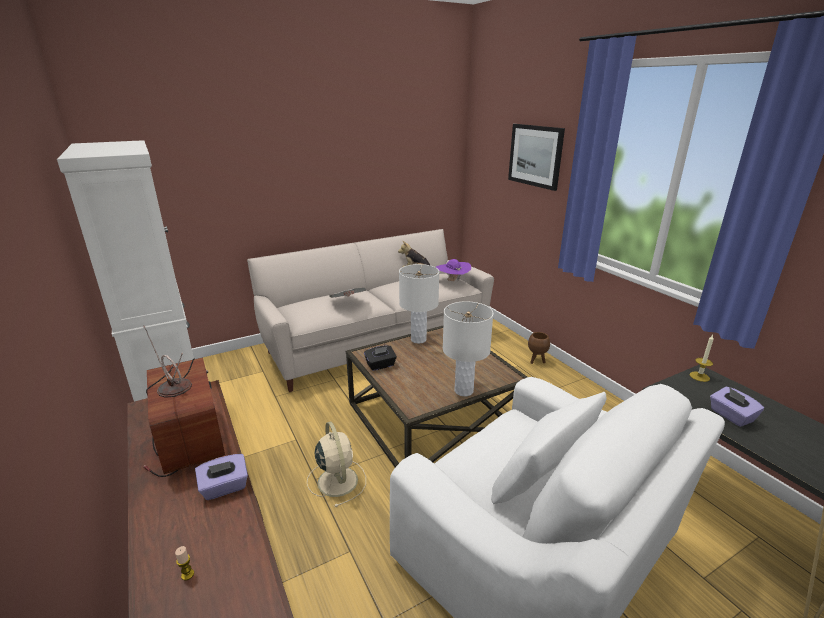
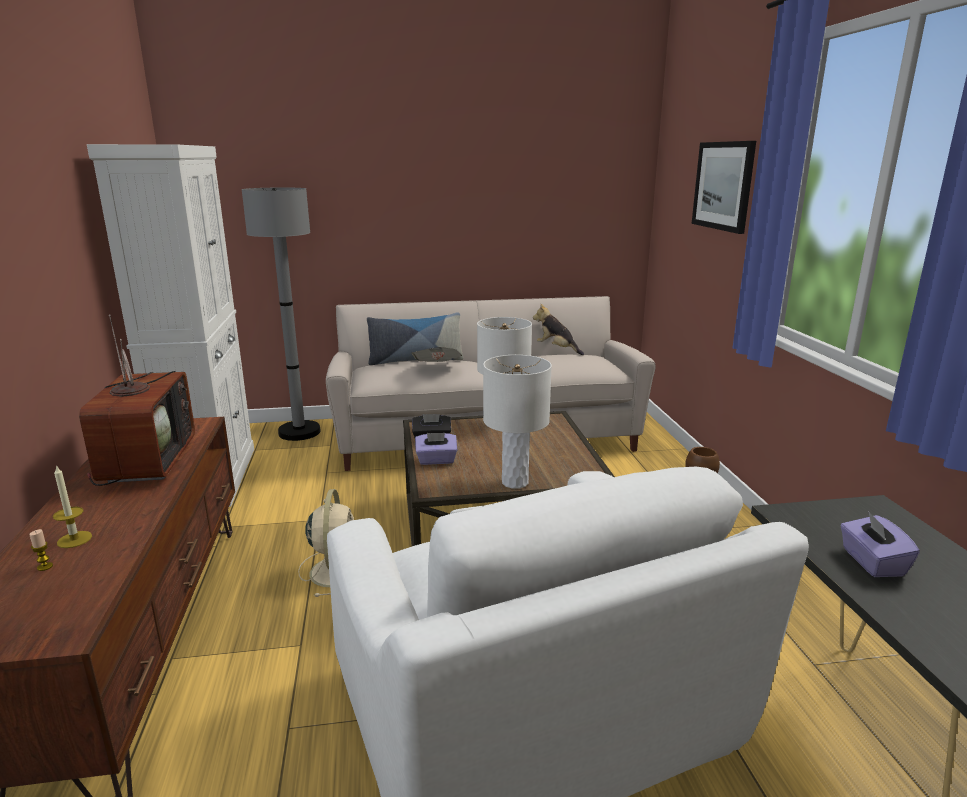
camera: 20 degrees right, 5 degrees down
purple tissue box [195,454,248,500] -> purple tissue box moved to [415,433,457,465]
purple hat [436,259,471,281] -> none
candle [690,335,714,382] -> candle moved to [53,465,92,548]
none -> grey floor lamp [242,187,321,441]
none -> pillow [367,312,464,365]

